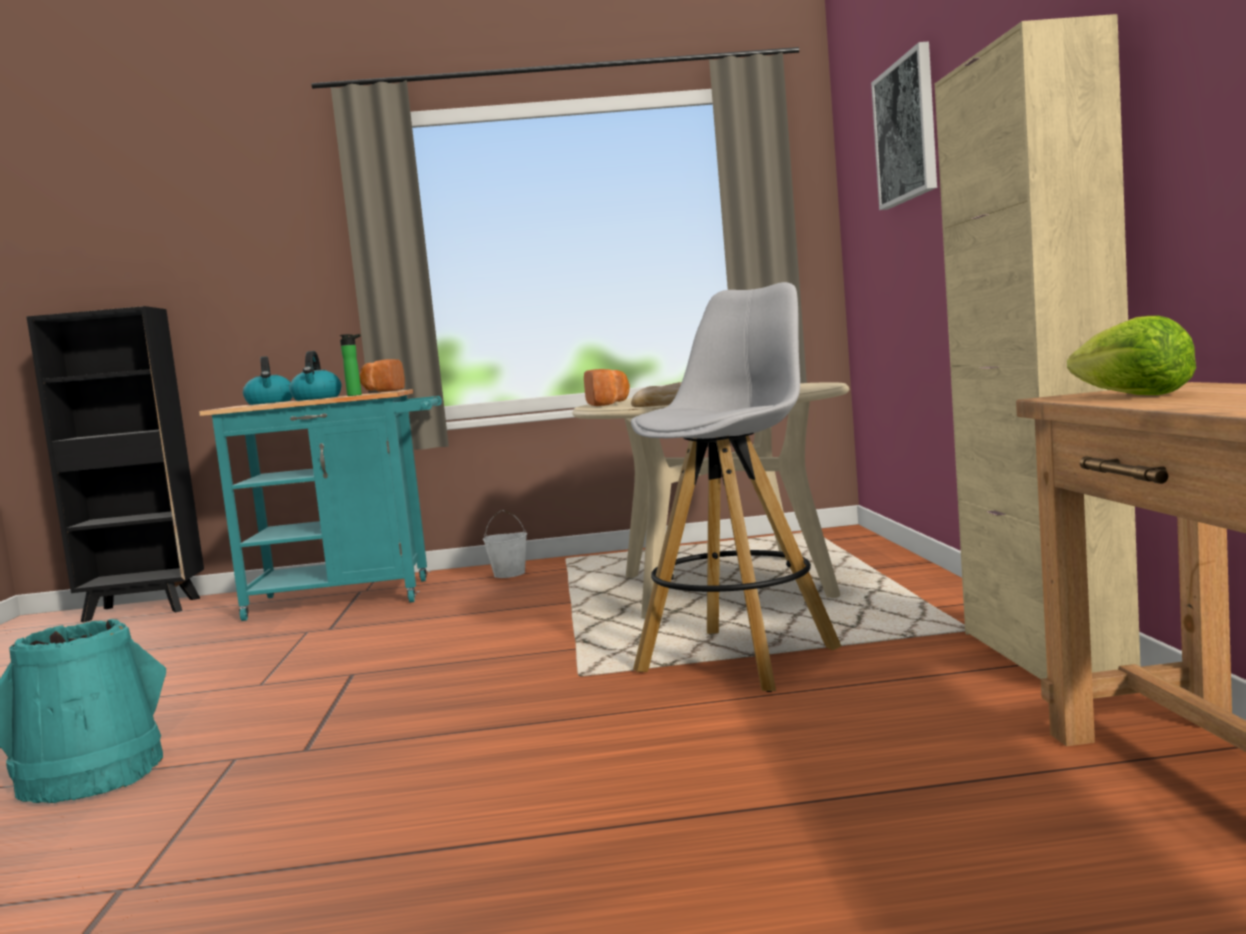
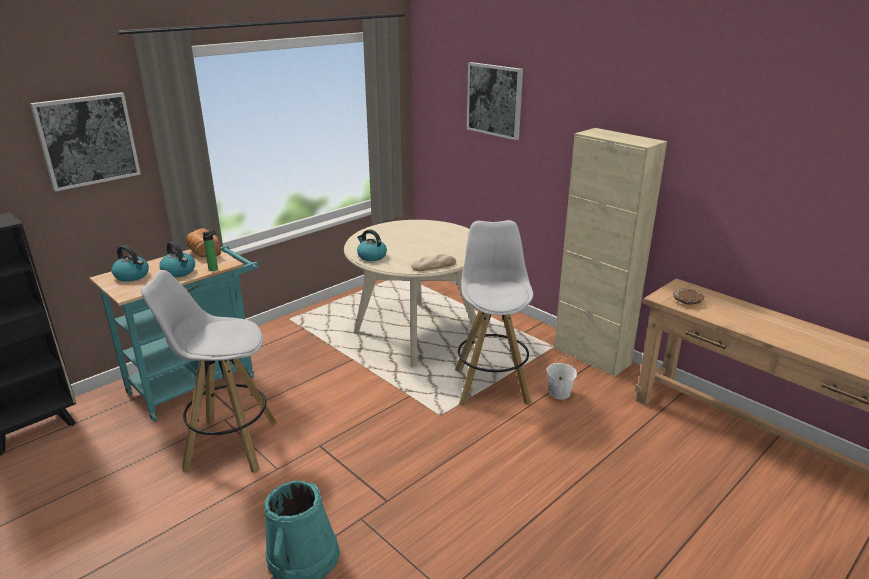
camera: 40 degrees left, 20 degrees up
white bucket [483,510,527,578] -> white bucket moved to [547,356,577,399]
bread [584,369,630,406] -> kettle [357,229,387,261]
lettuce [1067,316,1196,395] -> brown plate [673,289,704,305]
none -> picture [30,92,141,192]
none -> white stool [141,270,277,473]

